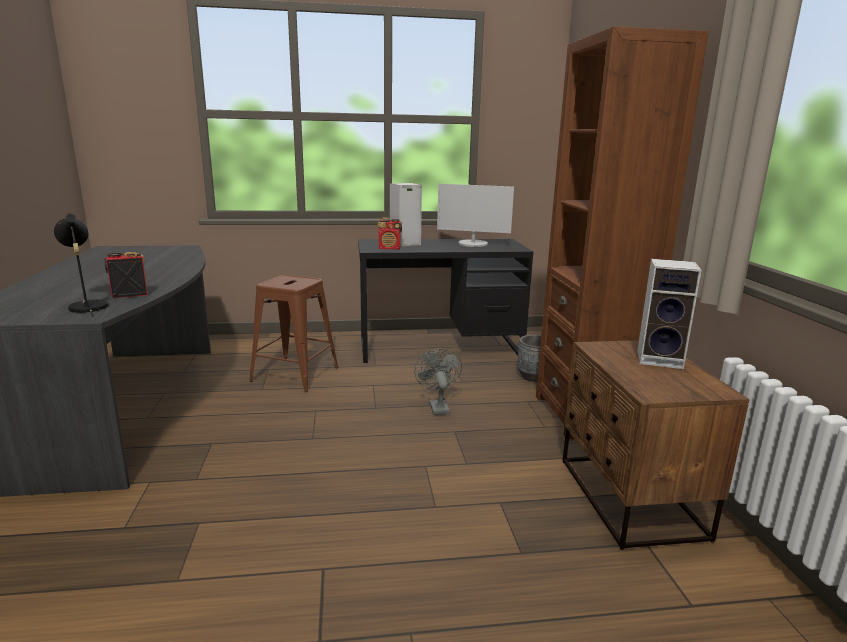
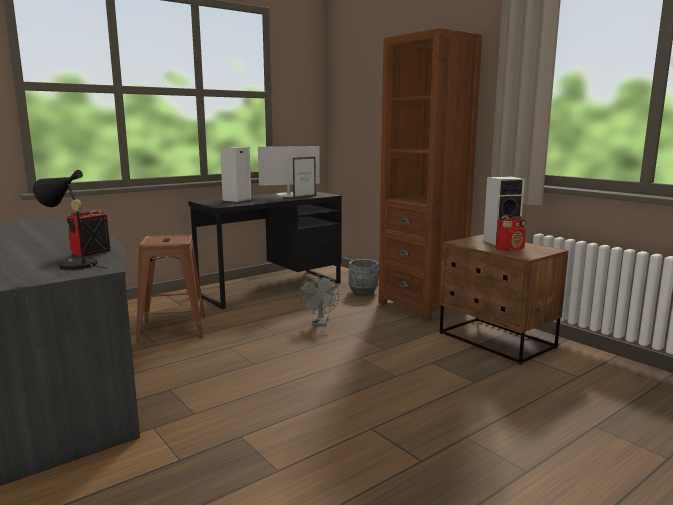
camera: 30 degrees left, 5 degrees down
radio [377,217,402,250] -> radio moved to [496,215,526,251]
grey fan [414,348,462,415] -> grey fan turned 135 degrees counterclockwise [299,274,339,326]
none -> picture frame [293,157,316,199]

